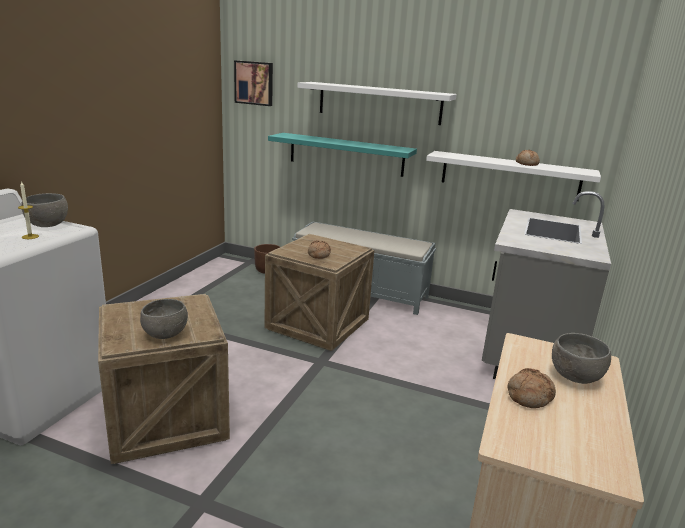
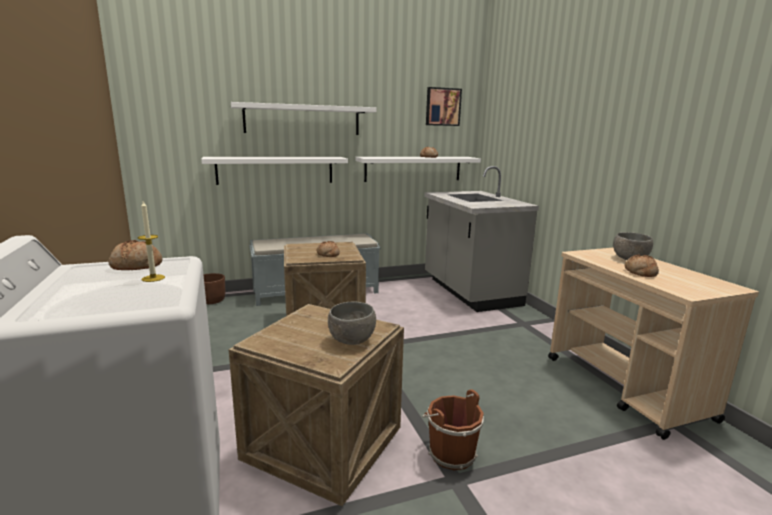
camera: 40 degrees left, 5 degrees down
grey bowl [21,193,68,227] -> bread [108,240,162,270]
picture [234,60,273,106] -> picture moved to [426,87,462,126]
turquoise shelf [268,133,417,177] -> white shelf [201,157,348,185]
none -> brown bucket [423,389,484,470]

